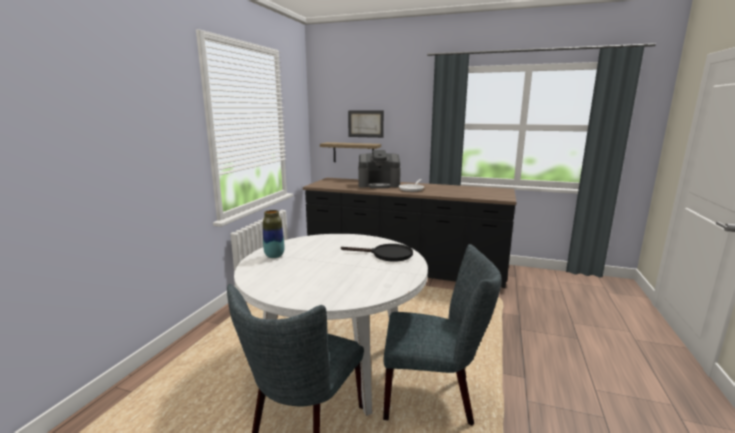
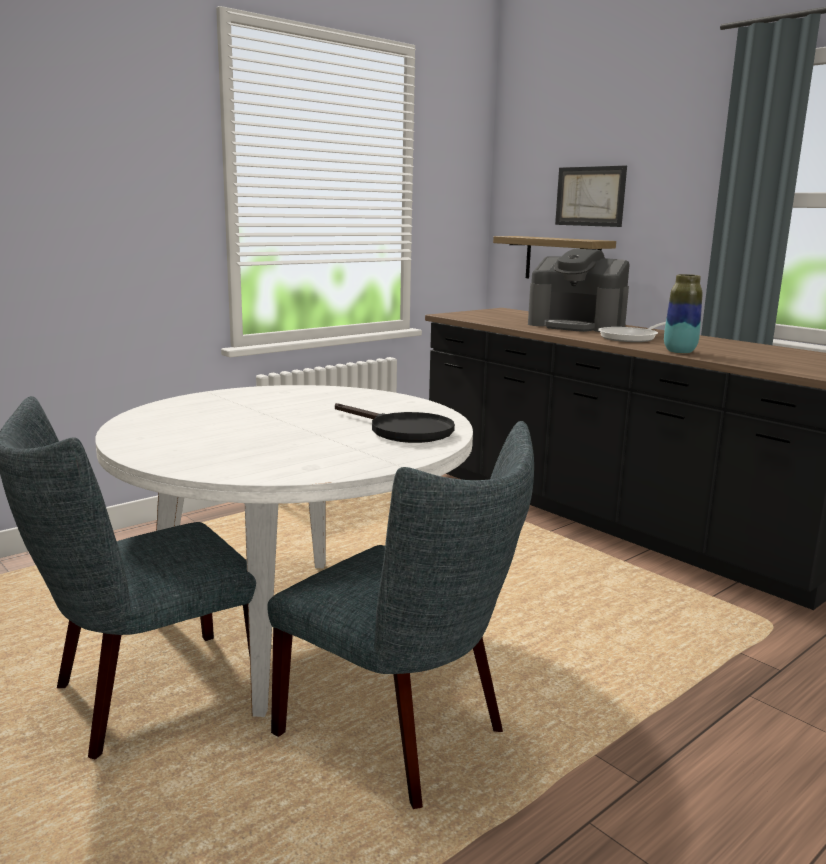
camera: 30 degrees right, 0 degrees up
vase [263,210,285,258] -> vase moved to [664,274,702,354]

